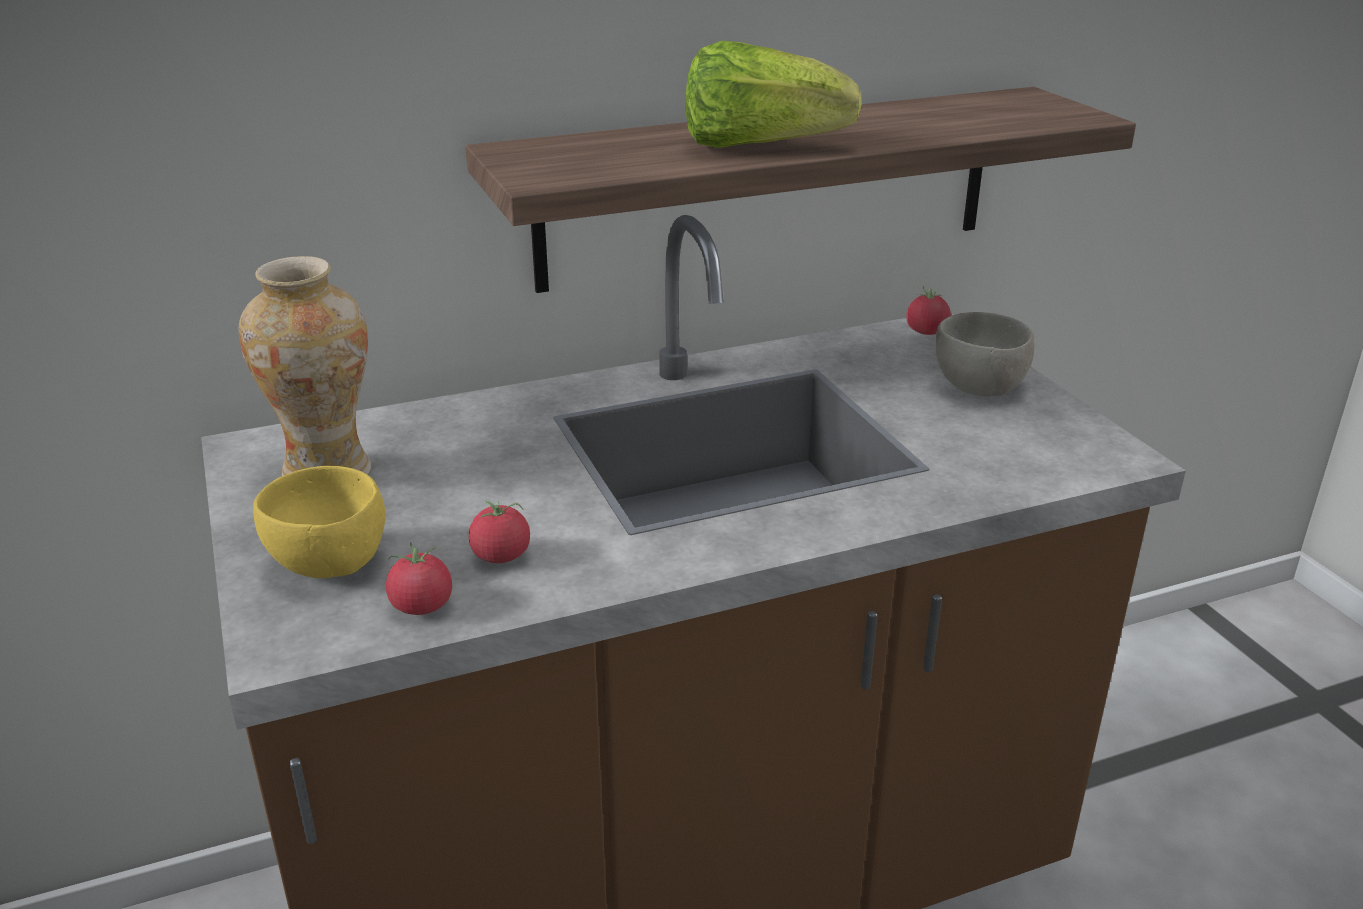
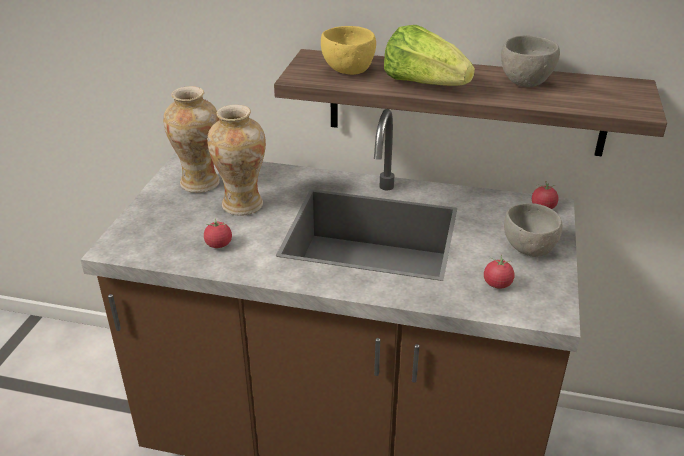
camera: 35 degrees right, 5 degrees up
yellow bowl [253,466,385,578] -> yellow bowl moved to [321,26,376,75]
tomato [386,542,452,615] -> tomato moved to [484,255,514,289]
none -> vase [207,105,266,216]
none -> grey bowl [501,36,560,87]

